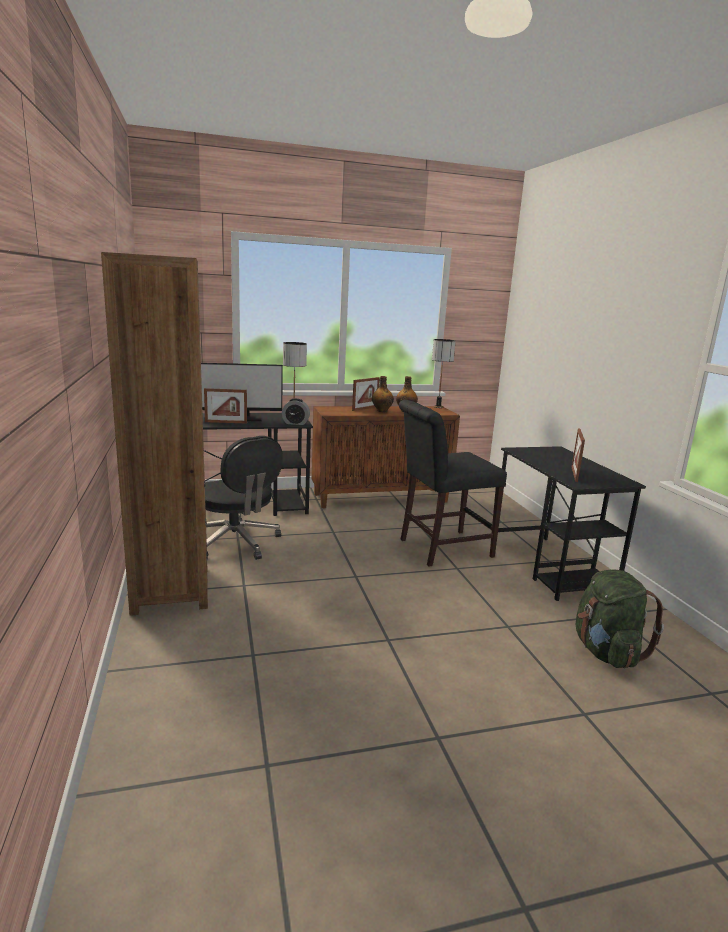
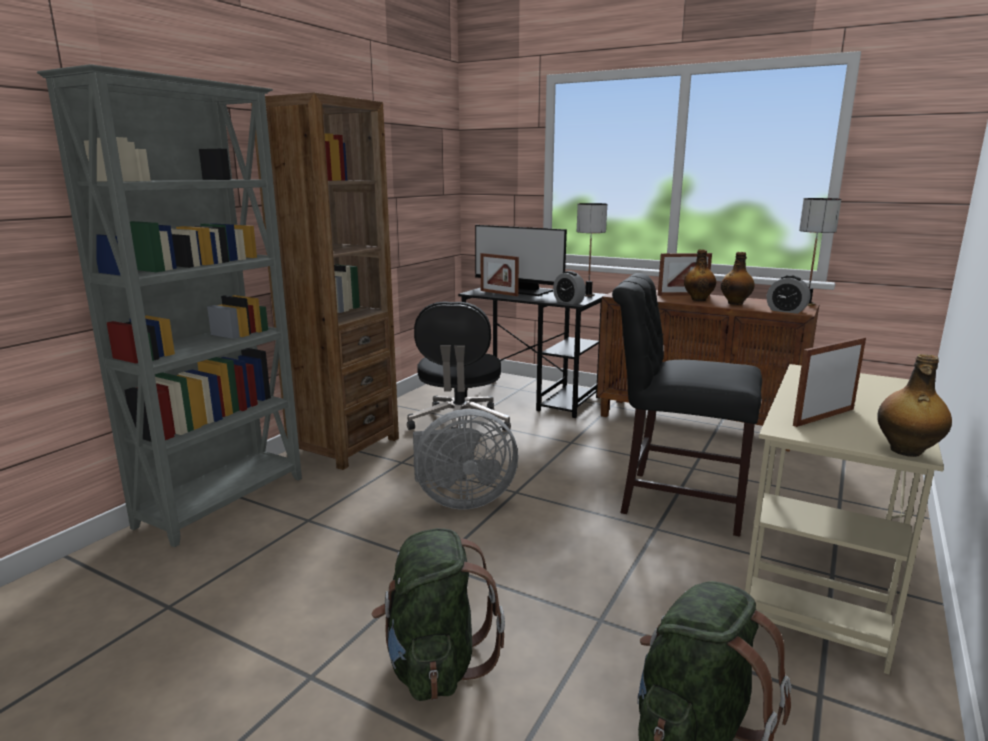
camera: 45 degrees right, 0 degrees up
black desk [498,446,646,601] -> beige desk [745,364,944,675]
none -> grey bookcase [37,64,302,547]
none -> green backpack [372,528,505,701]
none -> grey fan [413,409,518,510]
none -> alarm clock [767,275,810,314]
none -> bottle [877,354,952,457]

